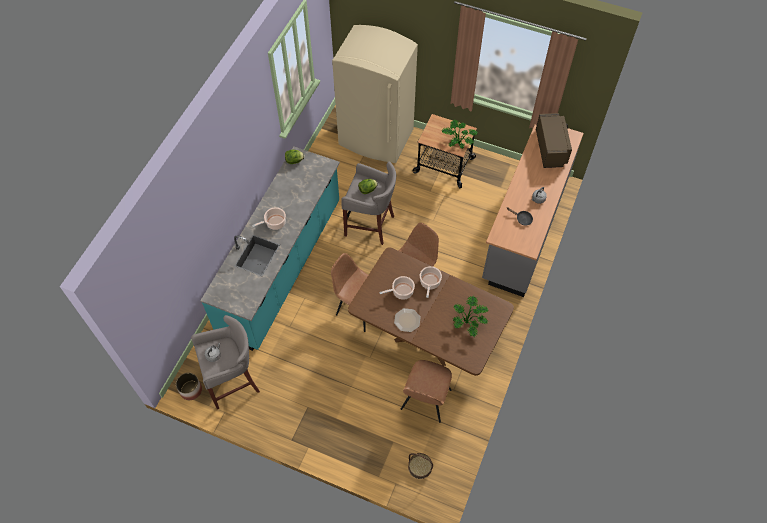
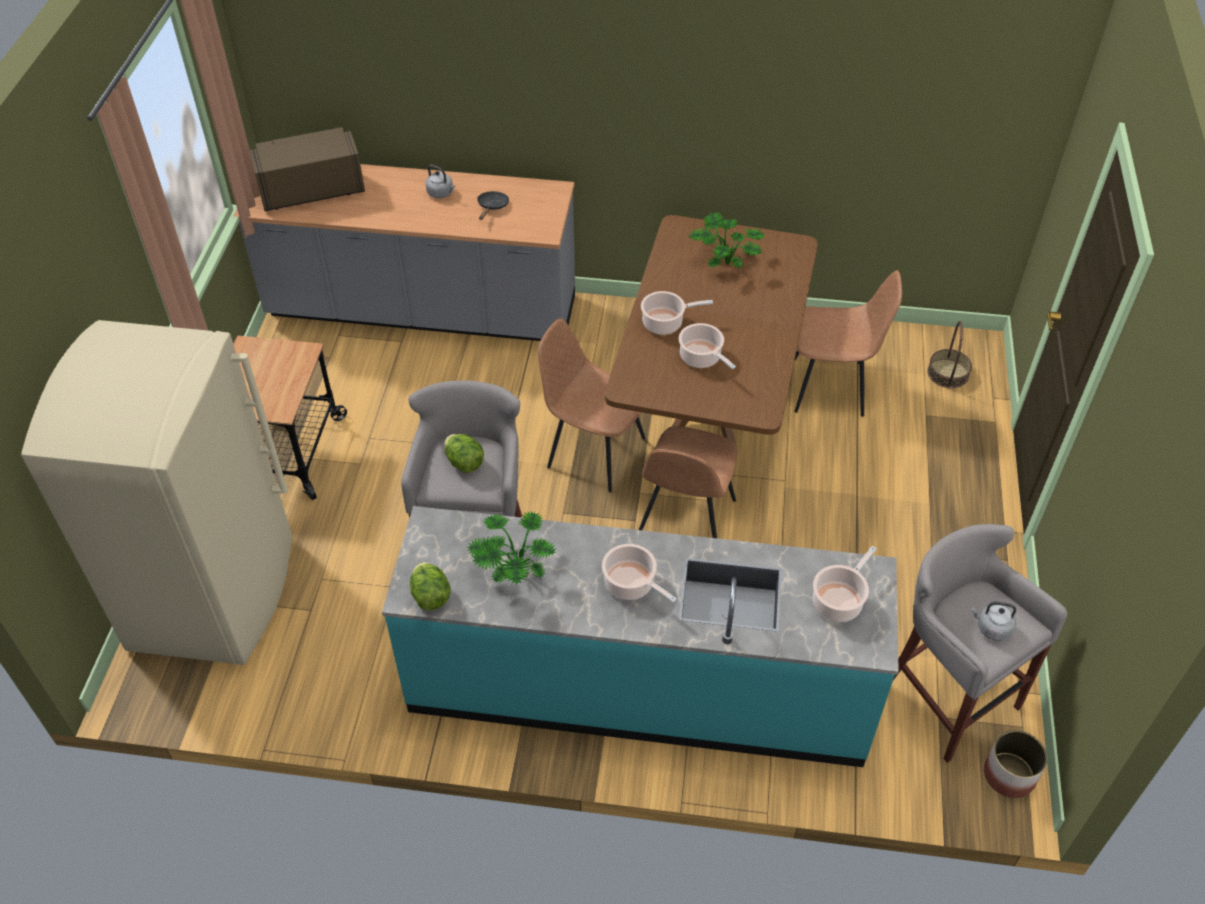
camera: 105 degrees left, 10 degrees down
plate [394,308,421,332] -> none
potted plant [442,120,477,149] -> potted plant moved to [467,511,556,585]
none -> cooking pot [813,546,877,622]

